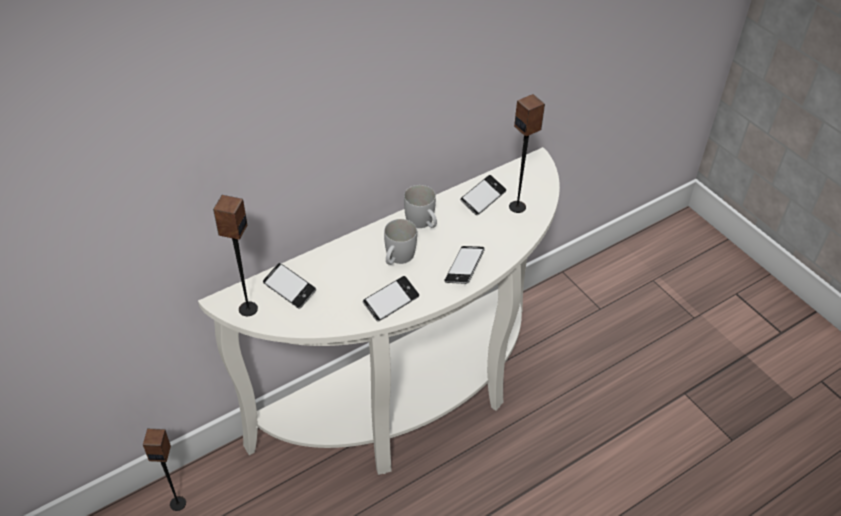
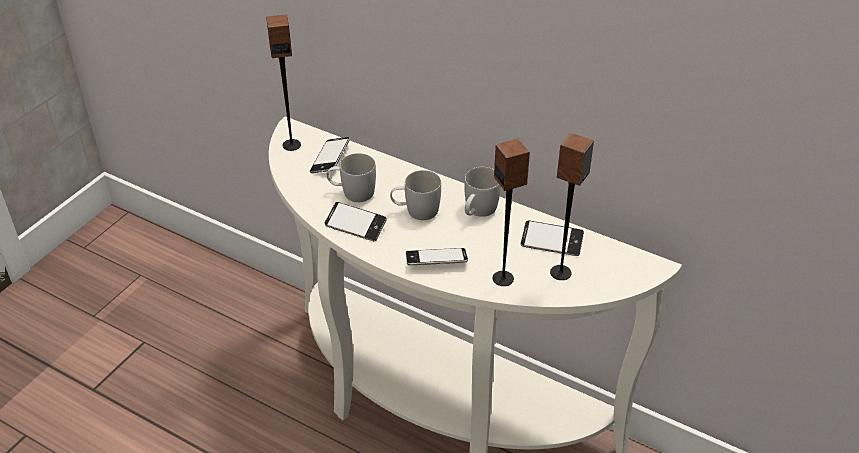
camera: 65 degrees right, 5 degrees down
speaker [143,428,186,511] -> speaker moved to [493,139,530,286]
none -> white mug [327,153,376,202]

